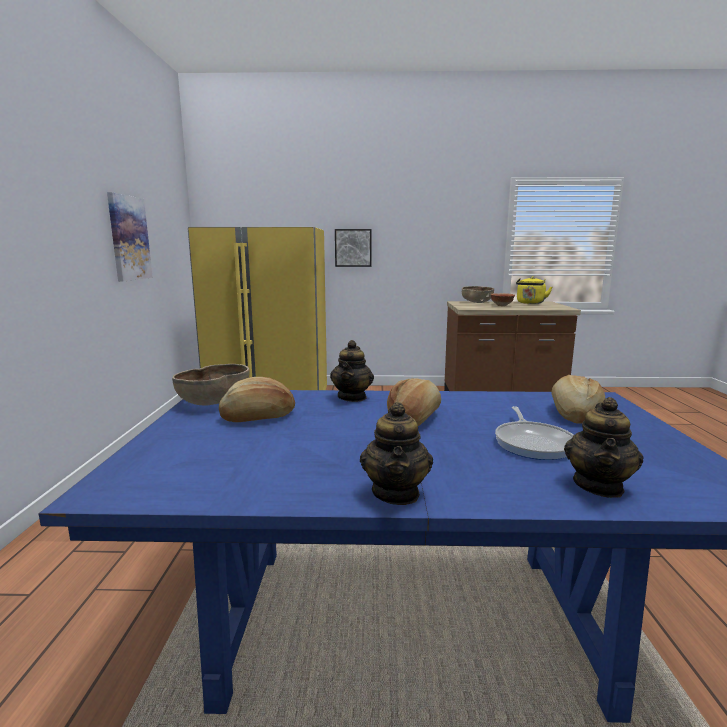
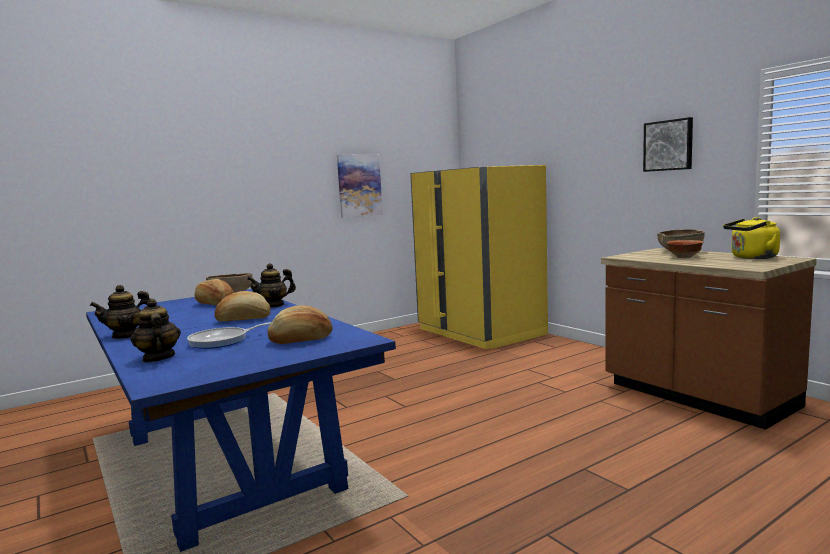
camera: 55 degrees right, 5 degrees down
picture [335,229,372,267] -> picture moved to [643,117,693,172]
teapot [564,397,644,498] -> teapot turned 75 degrees clockwise [130,298,181,362]

